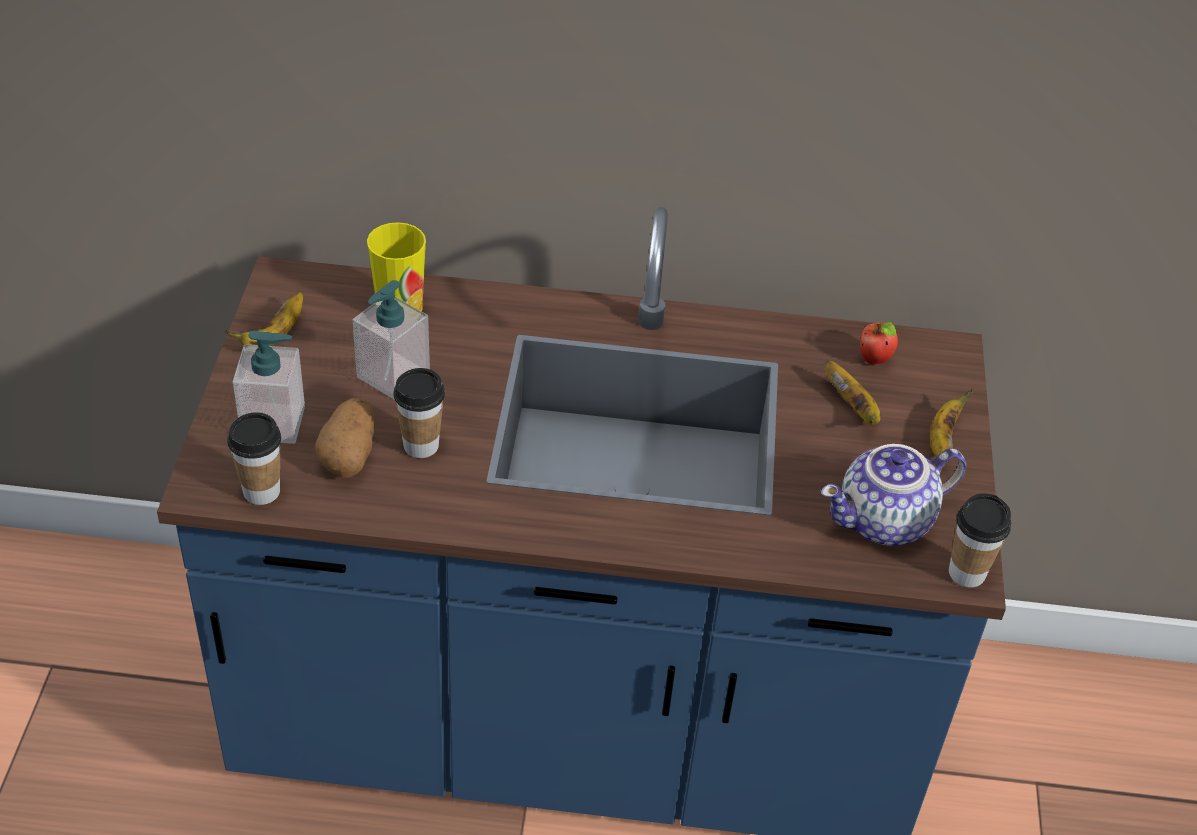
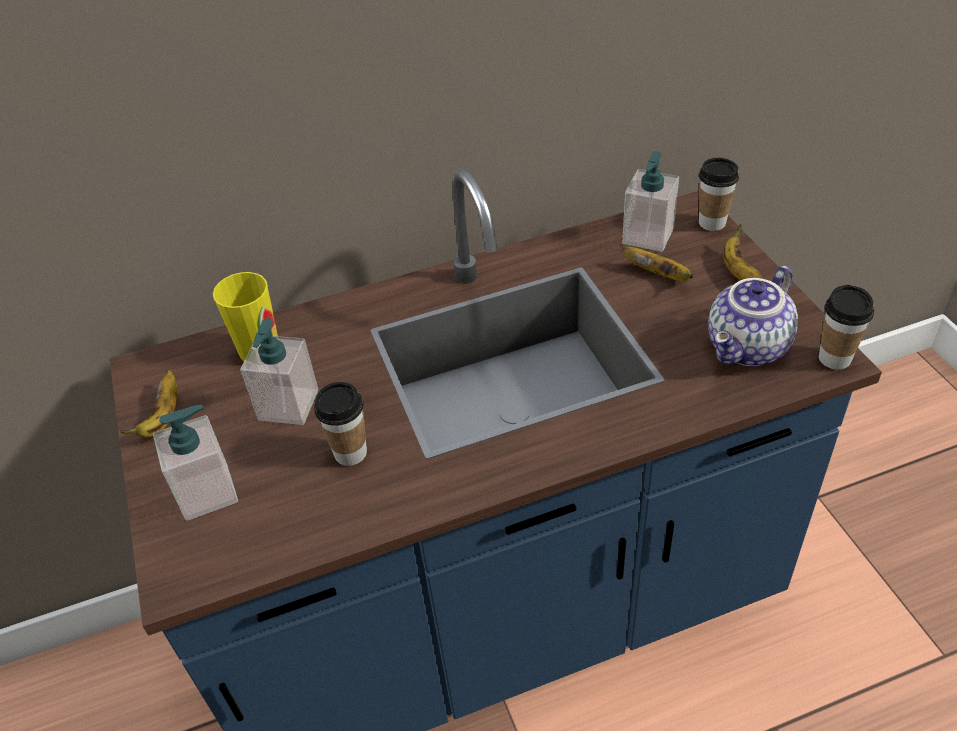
camera: 20 degrees left, 0 degrees up
cup [227,412,281,505] -> cup moved to [699,158,739,231]
potato [315,398,375,477] -> none
apple [860,322,898,364] -> soap dispenser [622,151,679,252]

